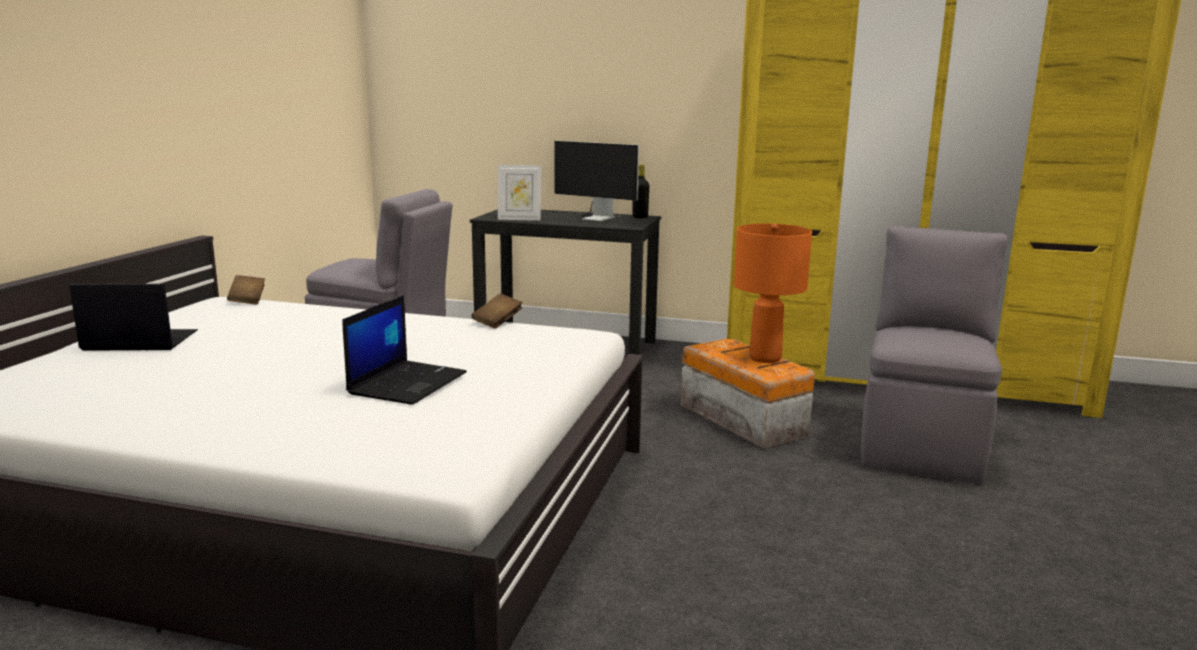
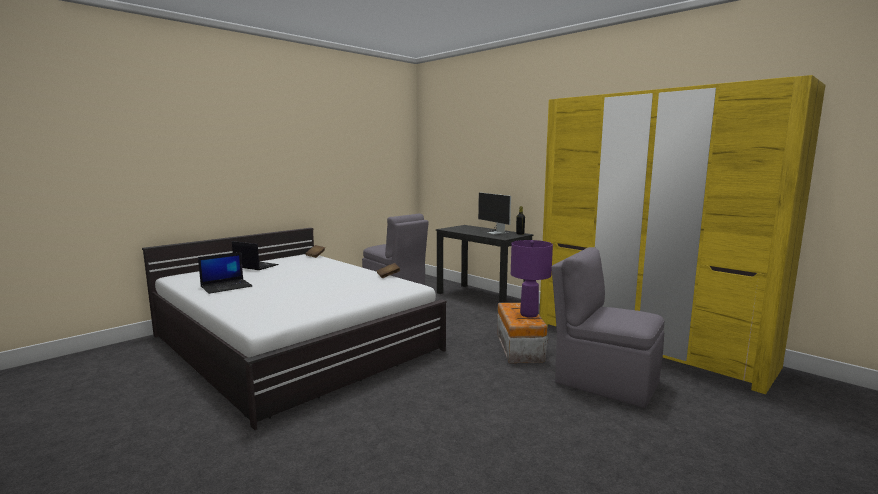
camera: 30 degrees right, 5 degrees down
laptop [342,295,467,405] -> laptop moved to [198,252,252,294]
picture frame [498,165,542,221] -> none
orange table lamp [734,224,812,363] -> purple table lamp [511,240,553,318]
grey chair [861,226,1008,484] -> grey chair turned 105 degrees counterclockwise [551,247,664,408]

